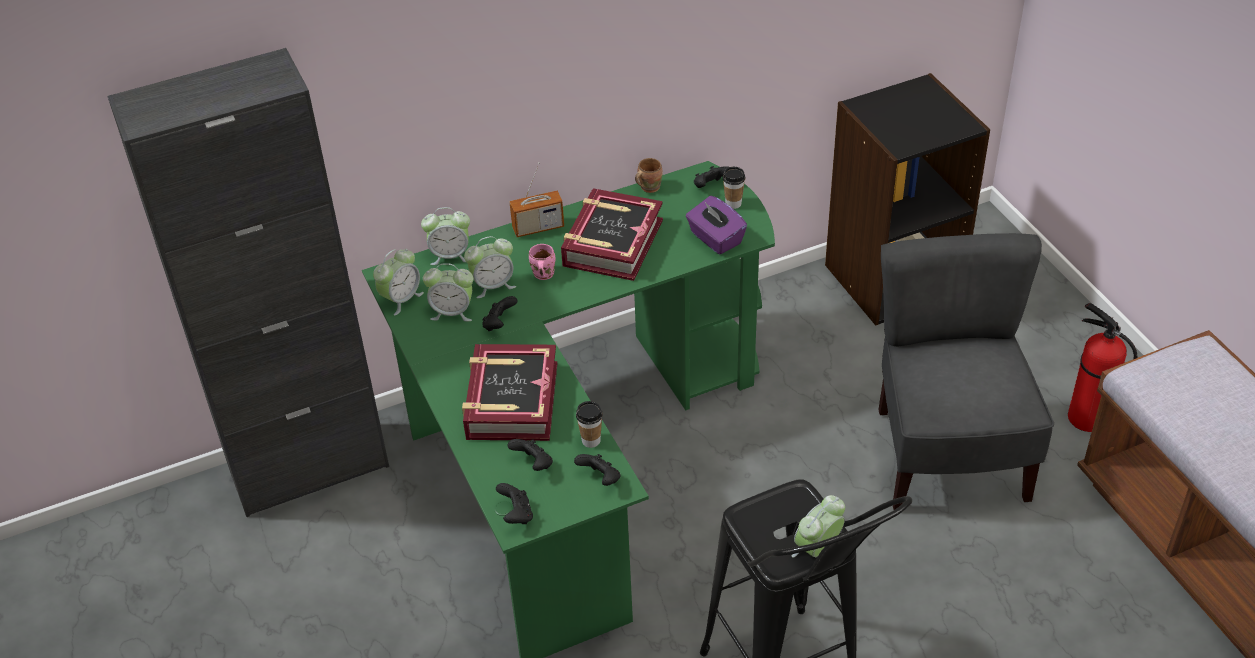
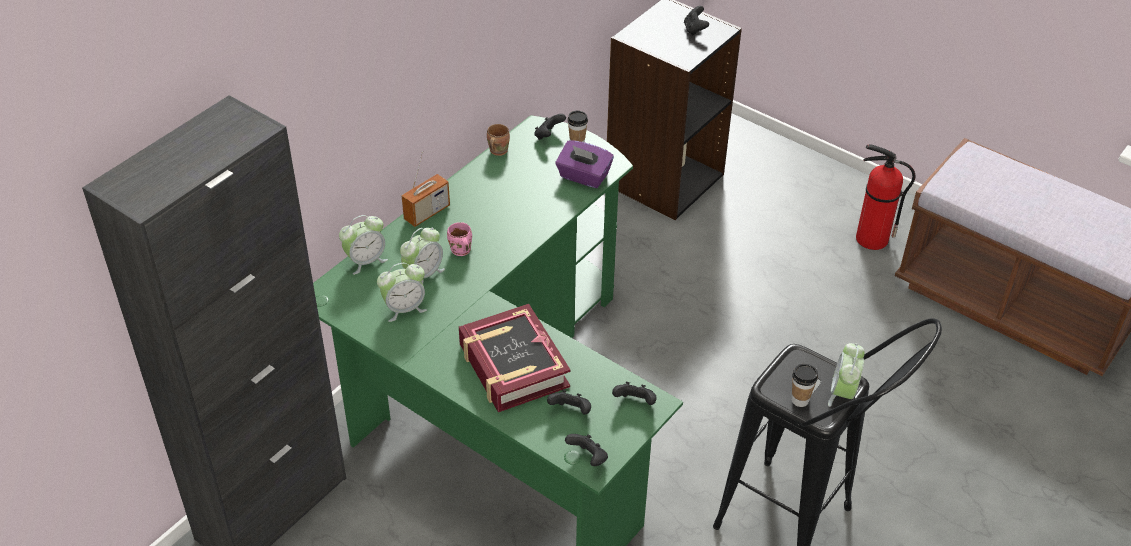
camera: 30 degrees left, 0 degrees up
alarm clock [373,249,424,315] -> none
black game controller [482,296,518,331] -> black game controller moved to [684,6,709,36]
book [561,188,663,281] -> none
cup [576,401,603,448] -> cup moved to [791,364,818,407]
grey chair [878,233,1054,510] -> none

